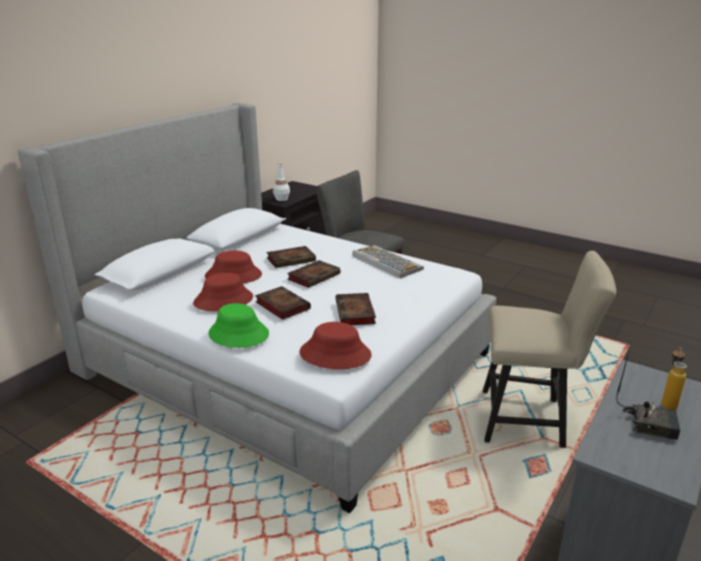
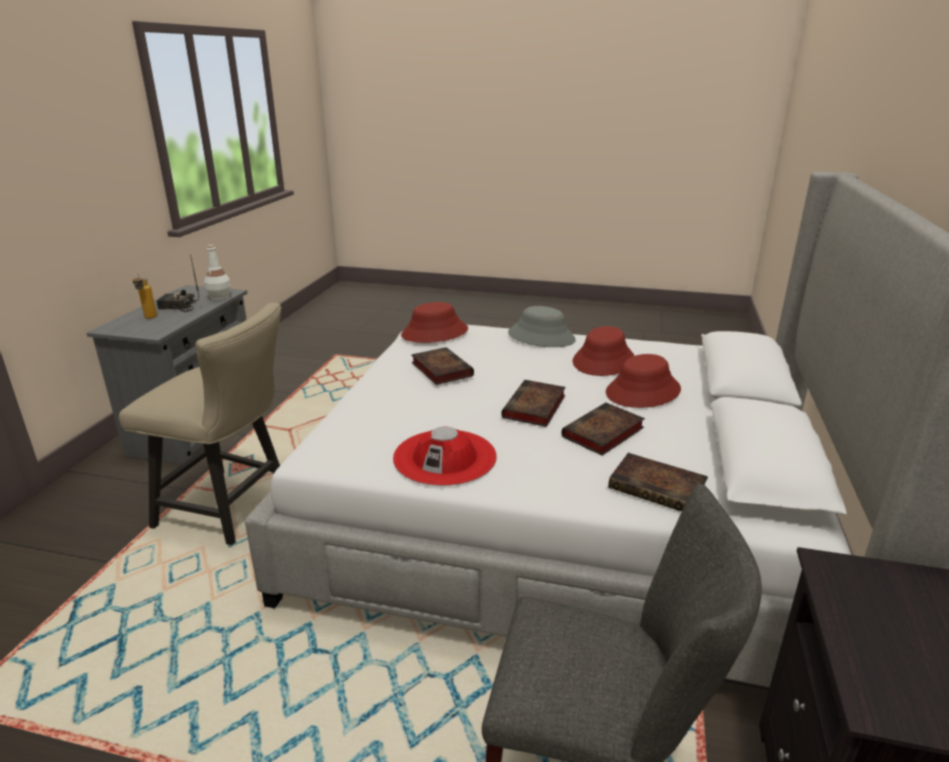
camera: 160 degrees right, 0 degrees up
green hat [208,303,269,348] -> grey hat [508,306,576,347]
book [255,286,311,320] -> book moved to [608,453,708,512]
white bottle [273,163,290,201] -> white bottle moved to [204,245,231,300]
keyboard [352,245,424,279] -> red hat [393,426,497,486]
beige chair [483,251,616,448] -> beige chair turned 150 degrees counterclockwise [119,303,282,545]

